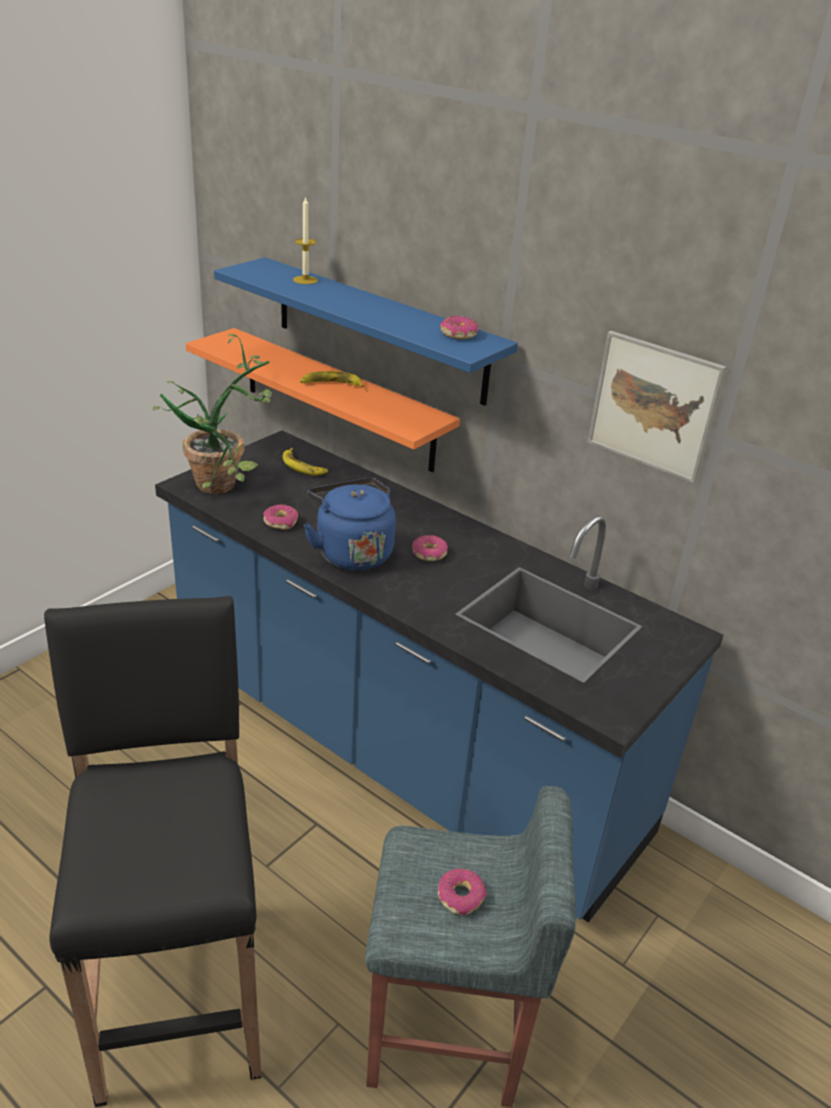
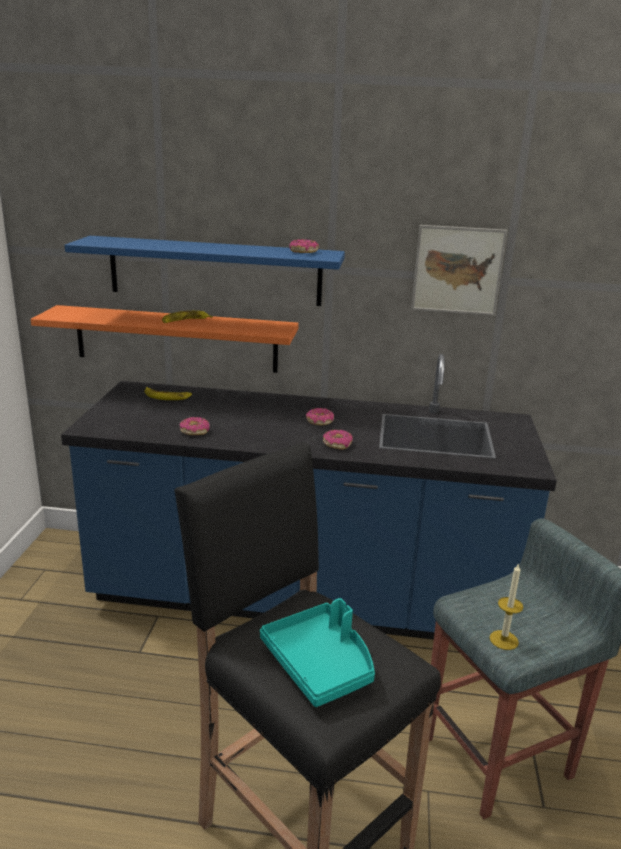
camera: 30 degrees left, 10 degrees down
potted plant [152,334,272,494] -> none
candle [293,196,318,284] -> candle moved to [489,563,523,650]
blue kettle [304,478,396,570] -> none
donut [438,869,487,916] -> donut moved to [323,430,353,450]
none -> turquoise tray [260,598,375,707]

